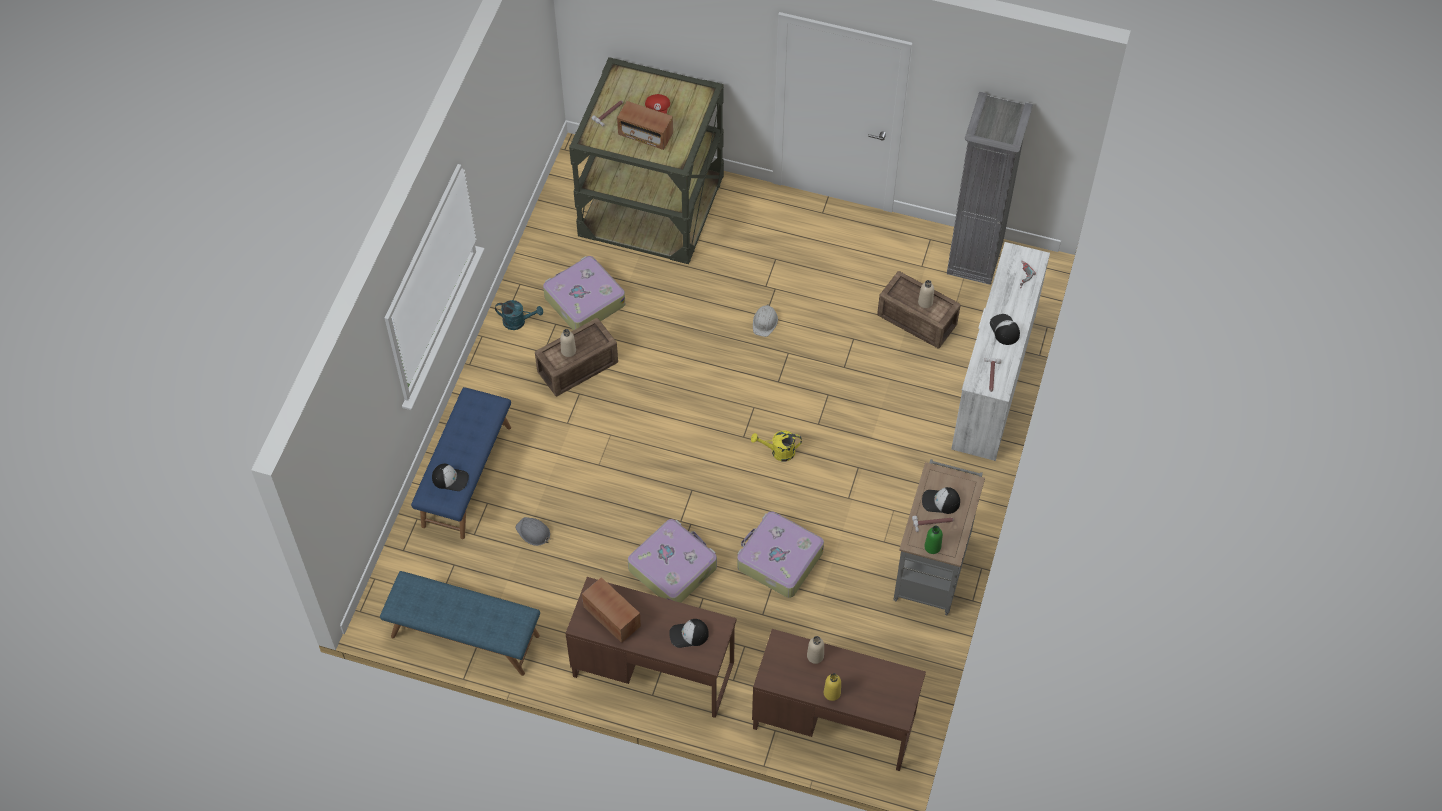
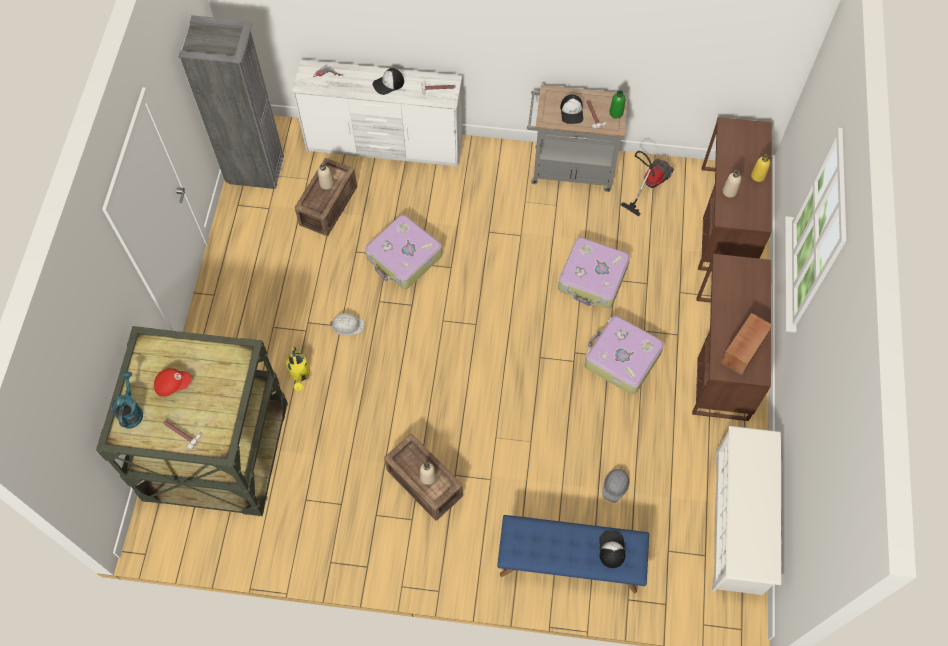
camera: 100 degrees left, 5 degrees up
blue bench [380,571,540,676] -> white shoe rack [712,426,781,595]
turquoise watering can [495,300,543,330] -> turquoise watering can moved to [111,372,143,429]
suitcase [543,256,625,330] -> suitcase moved to [365,215,442,289]
radio [617,101,673,150] -> none
cap [669,619,709,648] -> none
yellow watering can [751,430,802,461] -> yellow watering can moved to [286,347,310,391]
none -> vacuum cleaner [620,151,675,216]

